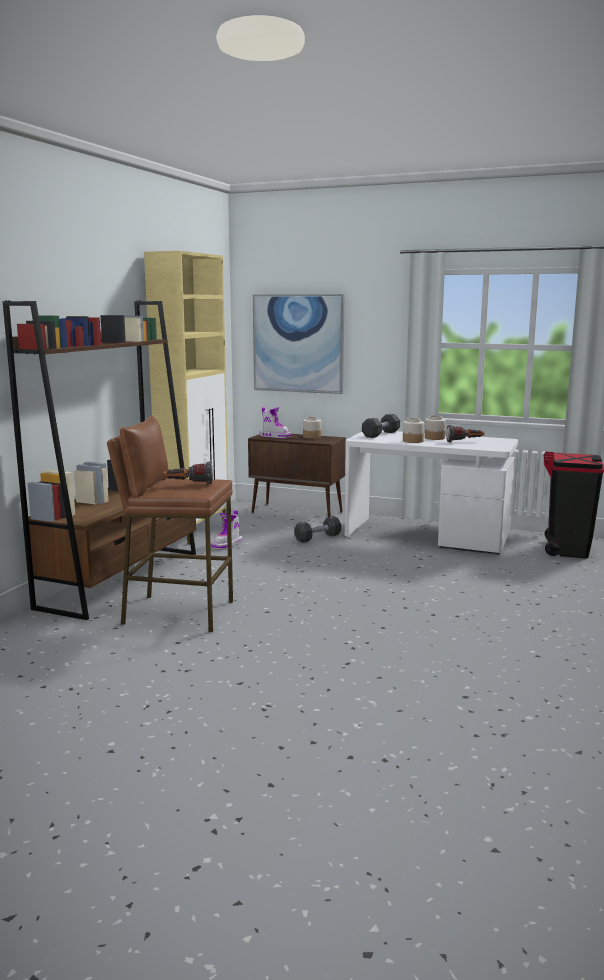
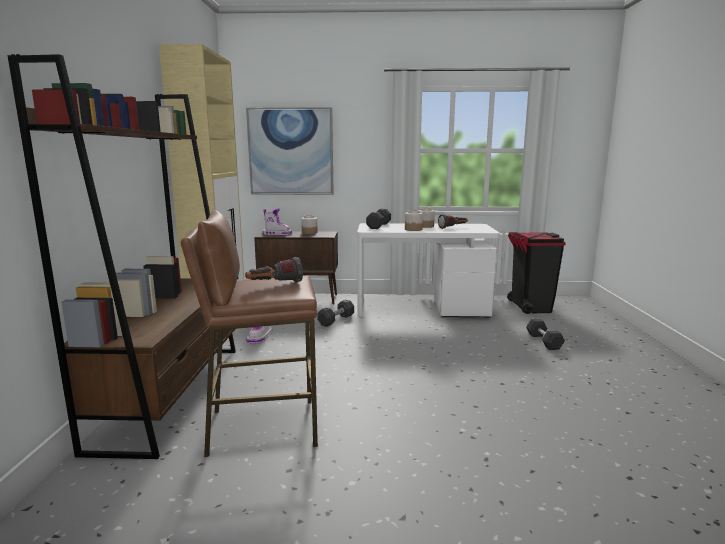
camera: 20 degrees left, 0 degrees up
none -> grey dumbbell [526,319,565,350]

